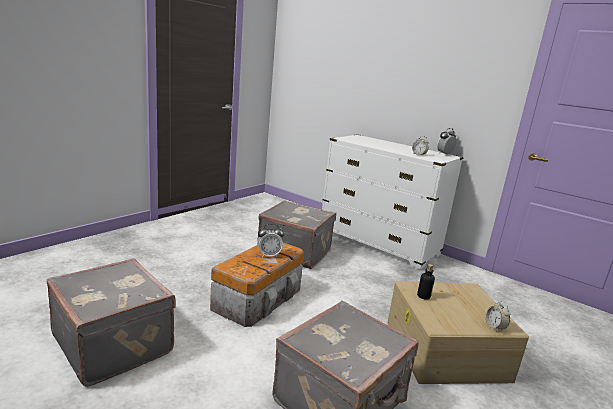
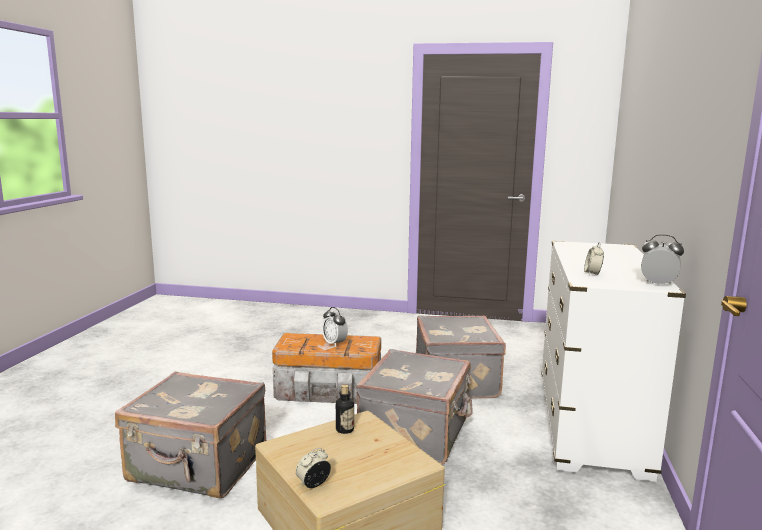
camera: 65 degrees right, 5 degrees down
grey suitcase [47,259,176,387] -> grey suitcase moved to [356,349,473,465]

